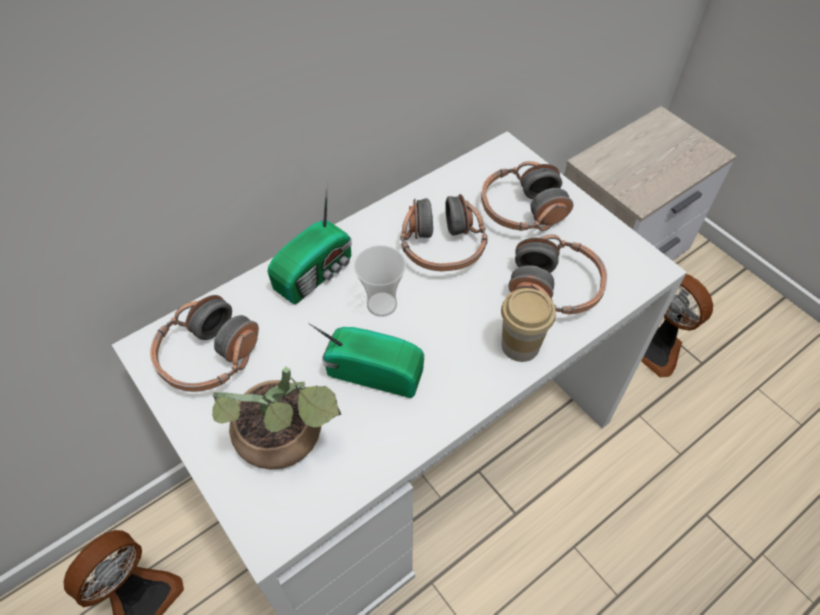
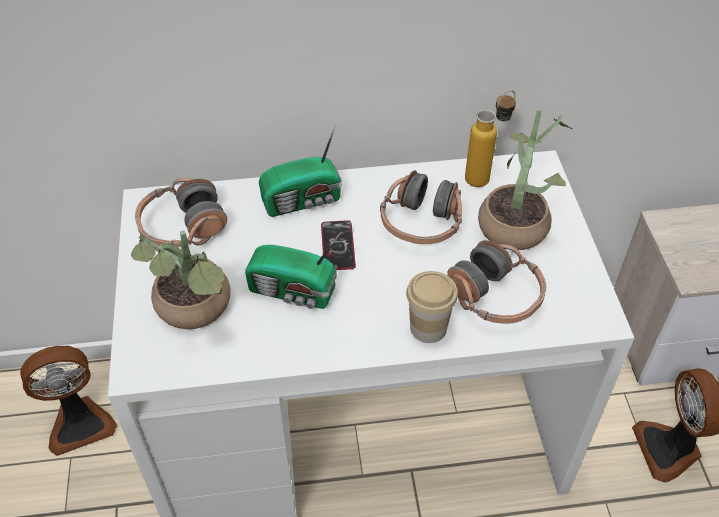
camera: 30 degrees right, 5 degrees down
radio [308,323,424,398] -> radio turned 150 degrees clockwise [245,232,341,309]
cup [354,245,406,317] -> phone [321,220,356,270]
headphones [481,161,573,231] -> potted plant [478,109,572,250]
none -> bottle [465,91,516,187]

